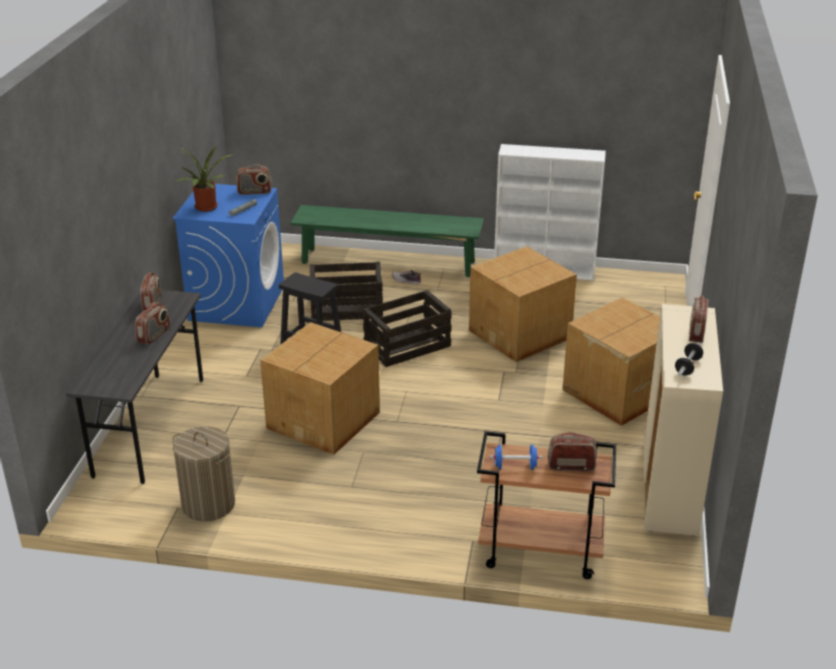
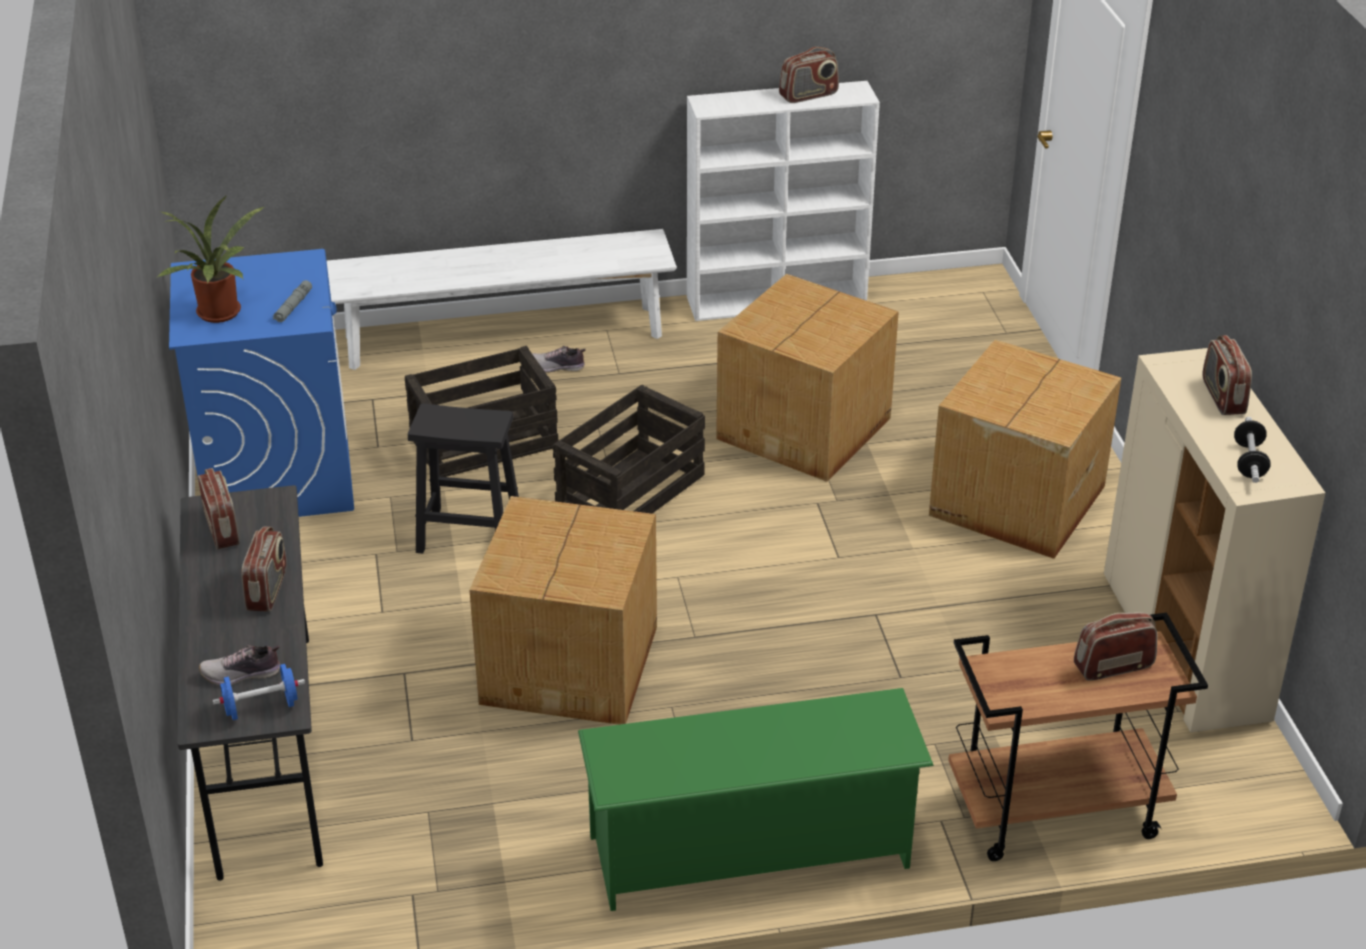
camera: 20 degrees left, 5 degrees up
laundry basket [172,426,235,522] -> none
radio [236,164,272,195] -> radio moved to [779,47,839,103]
green bench [290,205,484,277] -> white bench [327,229,677,370]
blue dumbbell [490,445,543,470] -> blue dumbbell moved to [212,664,305,720]
none -> shoe [199,645,280,685]
none -> green shoe rack [578,688,934,911]

